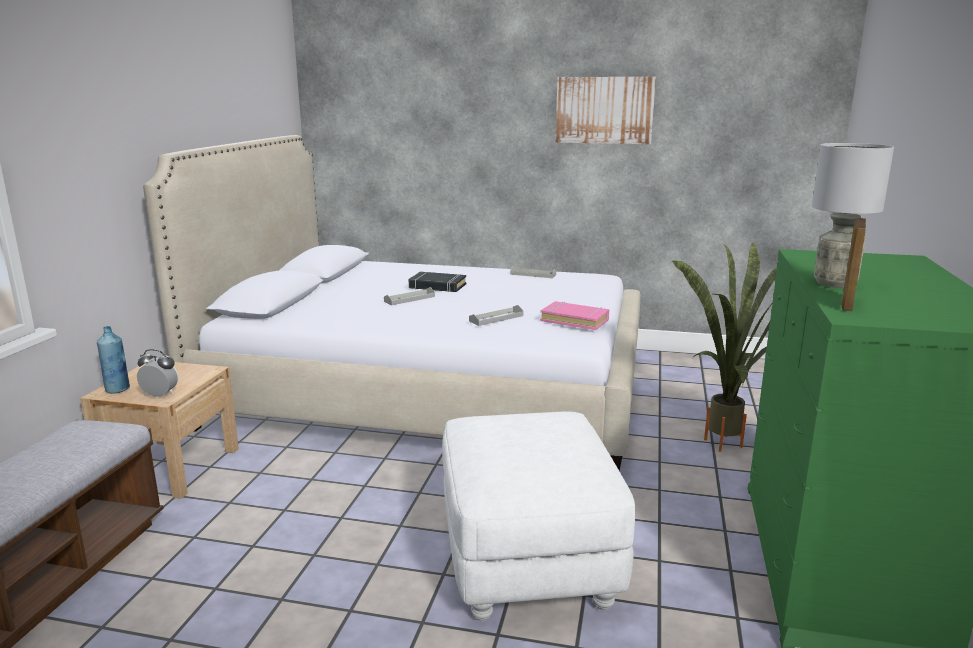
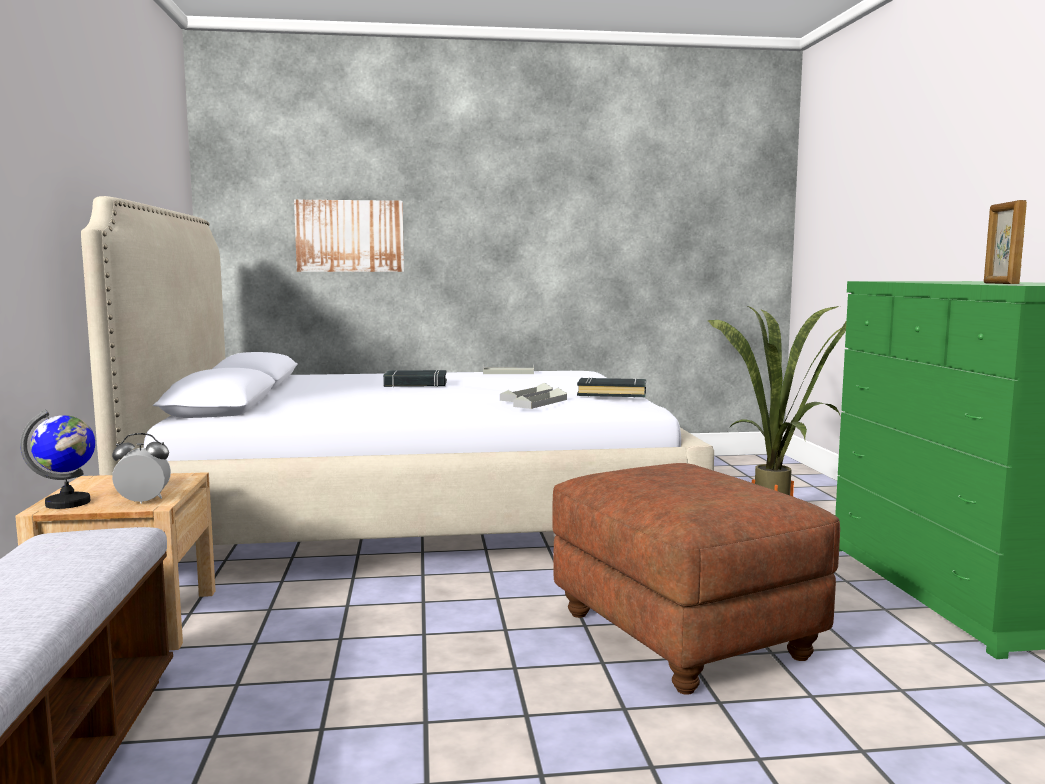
camera: 20 degrees left, 10 degrees down
blue bottle [97,326,130,394] -> globe [20,409,95,509]
grey tray [384,287,435,305] -> grey tray moved to [513,388,567,409]
white ottoman [442,412,636,621] -> brown ottoman [552,463,840,695]
pink book [540,301,609,330] -> black book [577,377,646,397]
picture [556,77,656,144] -> picture moved to [294,200,404,272]
grey table lamp [812,143,894,288] -> none

